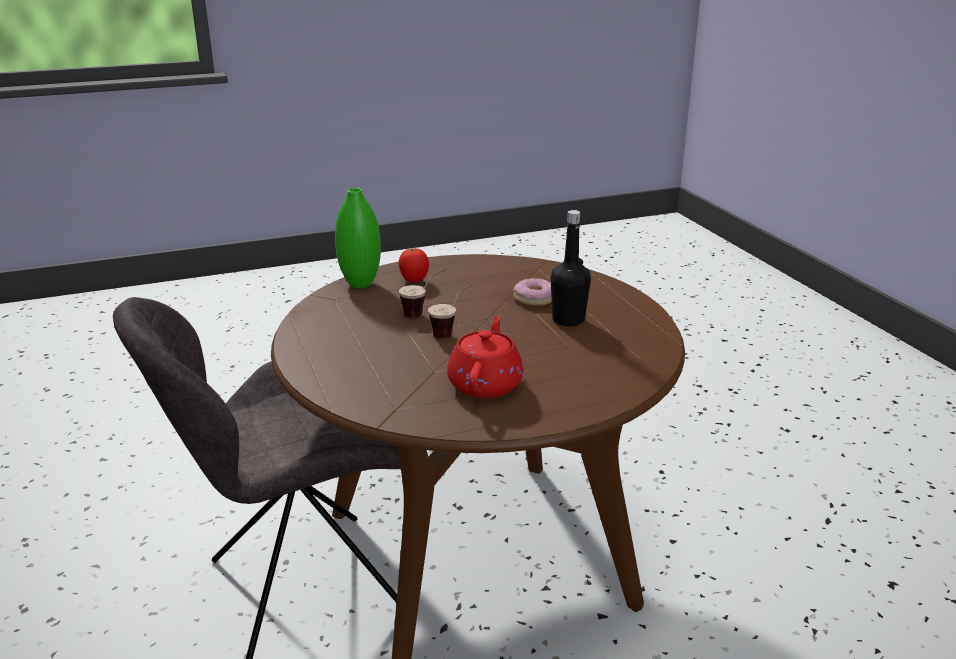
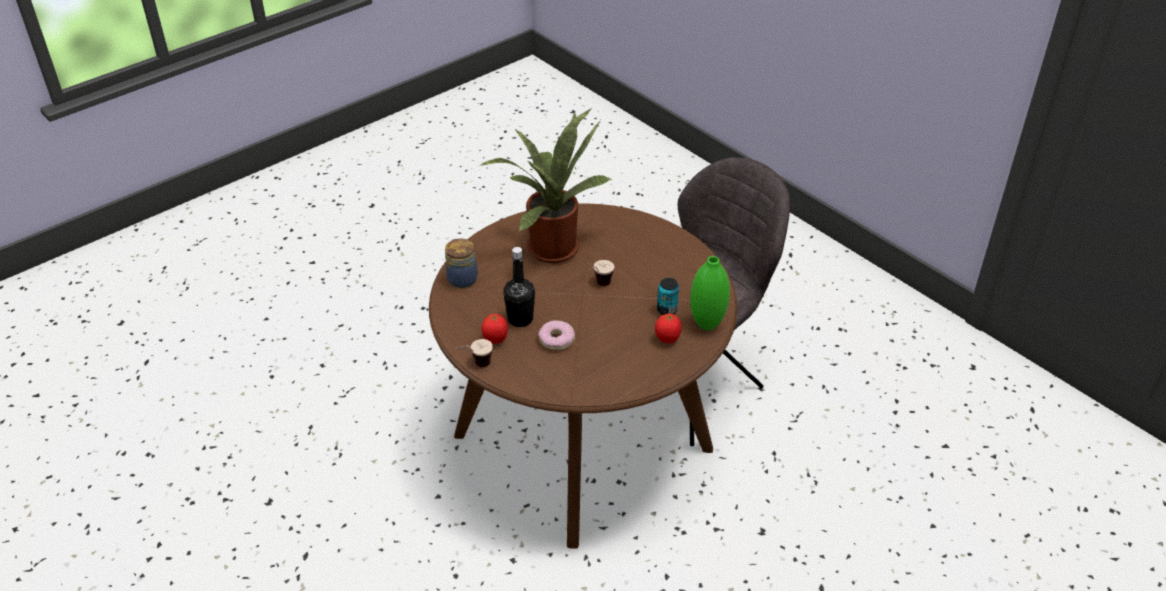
camera: 160 degrees right, 15 degrees up
cup [399,269,446,318] -> cup moved to [455,339,493,367]
red teapot [447,316,524,398] -> potted plant [480,108,612,263]
none -> jar [445,238,478,288]
none -> tomato [481,314,508,344]
none -> can [657,278,679,315]

